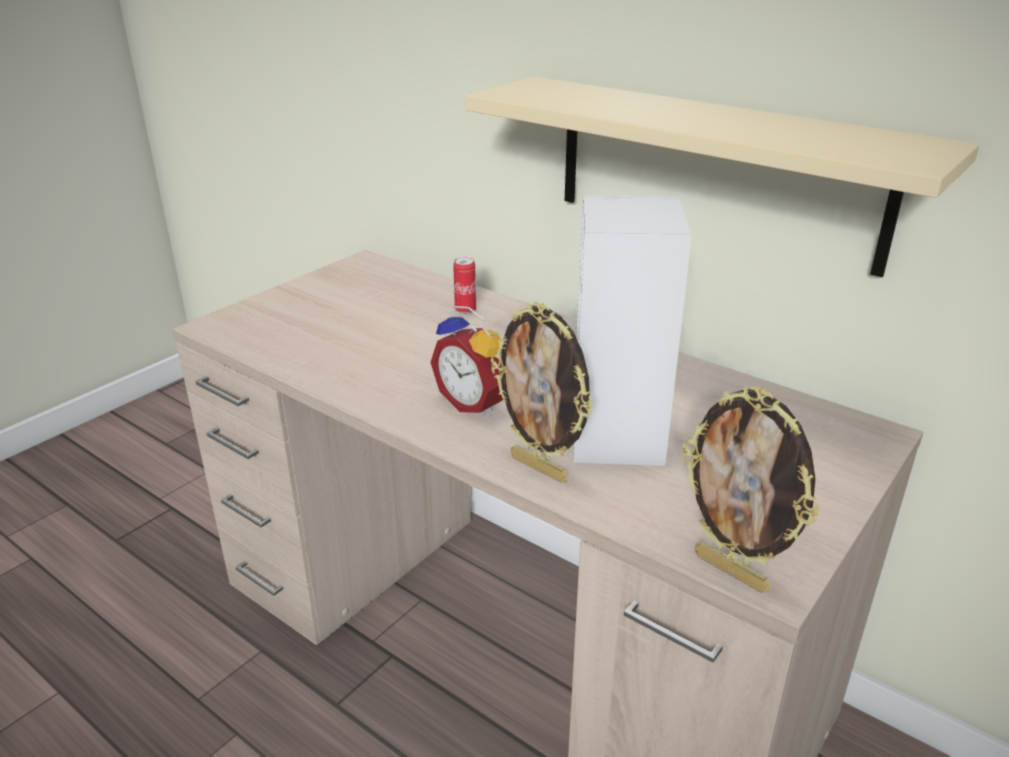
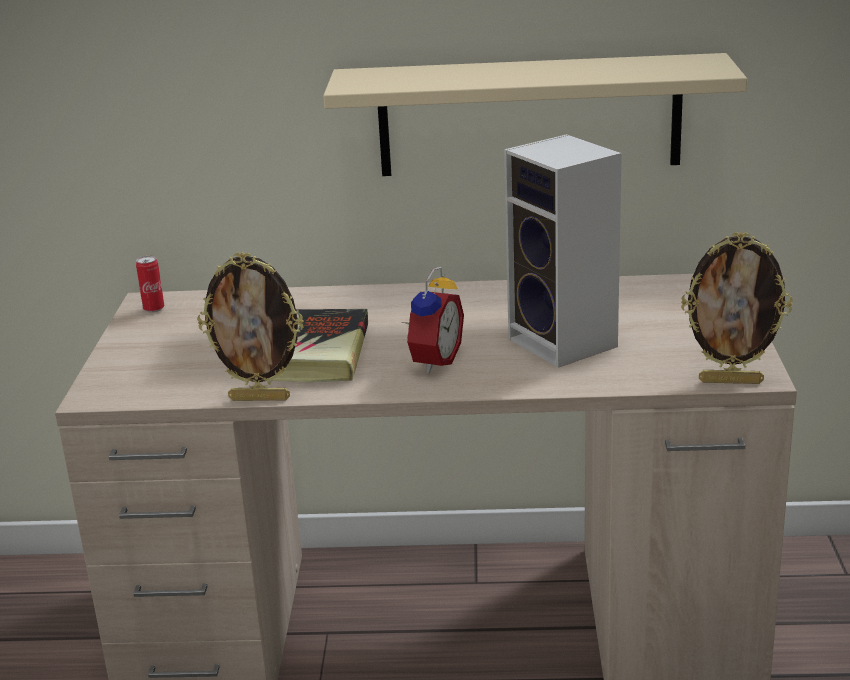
camera: 35 degrees left, 5 degrees down
alarm clock [430,306,503,416] -> alarm clock turned 75 degrees counterclockwise [403,267,464,373]
can [453,256,476,314] -> can moved to [136,255,164,313]
picture frame [491,302,593,483] -> picture frame moved to [197,252,304,401]
none -> book [271,309,368,382]

